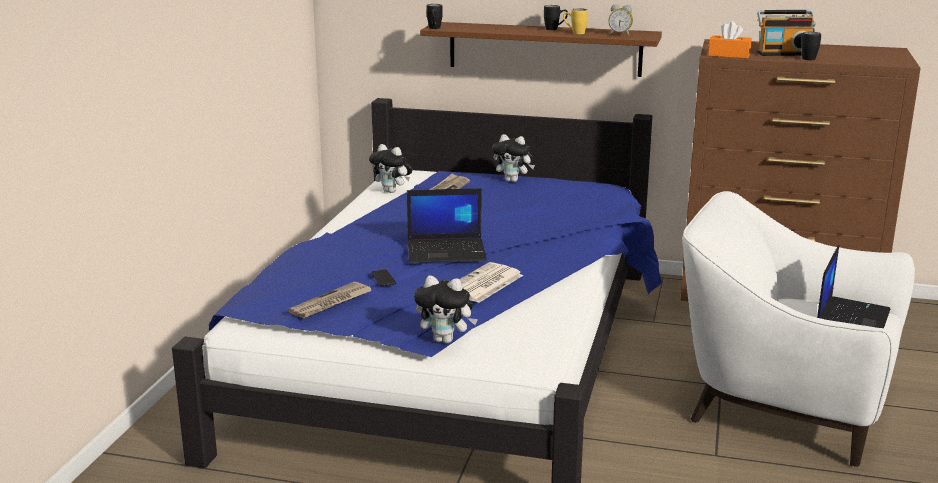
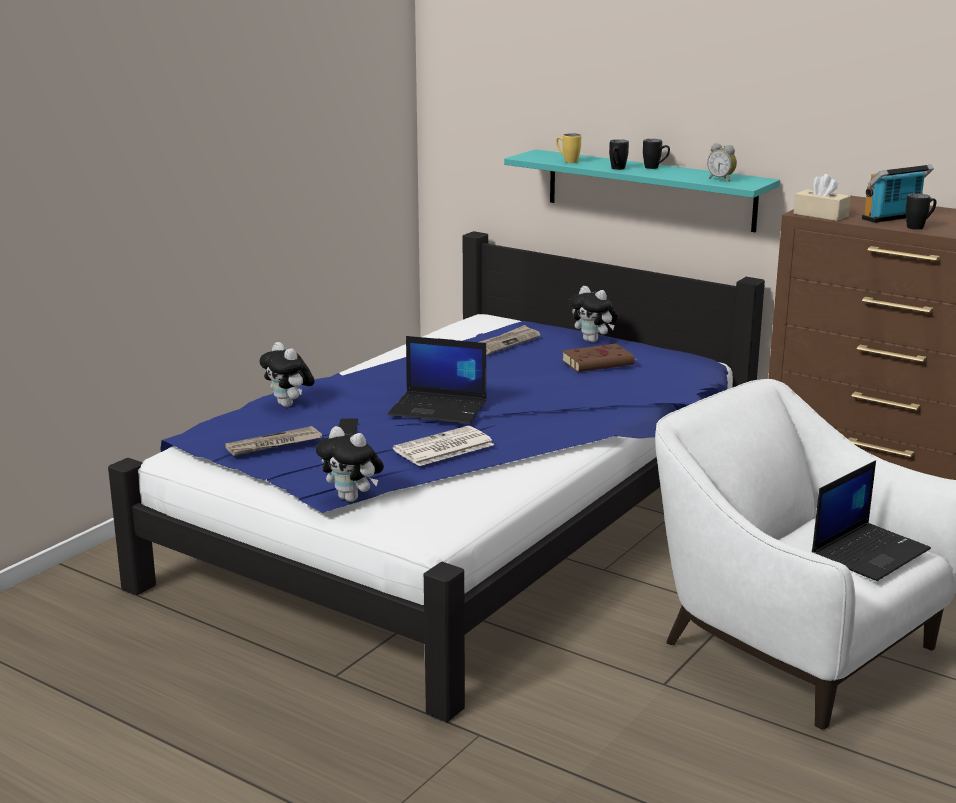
camera: 20 degrees right, 0 degrees up
plush toy [369,144,412,193] -> plush toy moved to [259,342,315,407]
brown shelf [420,22,662,77] -> turquoise shelf [504,149,780,233]
black mug [426,4,443,29] -> black mug moved to [609,139,629,170]
yellow mug [563,8,588,34] -> yellow mug moved to [556,133,581,163]
orange tissue box [708,21,752,59] -> beige tissue box [794,174,851,221]
radio [757,10,816,56] -> radio turned 135 degrees clockwise [862,165,934,223]
none -> brown book [562,344,638,372]

